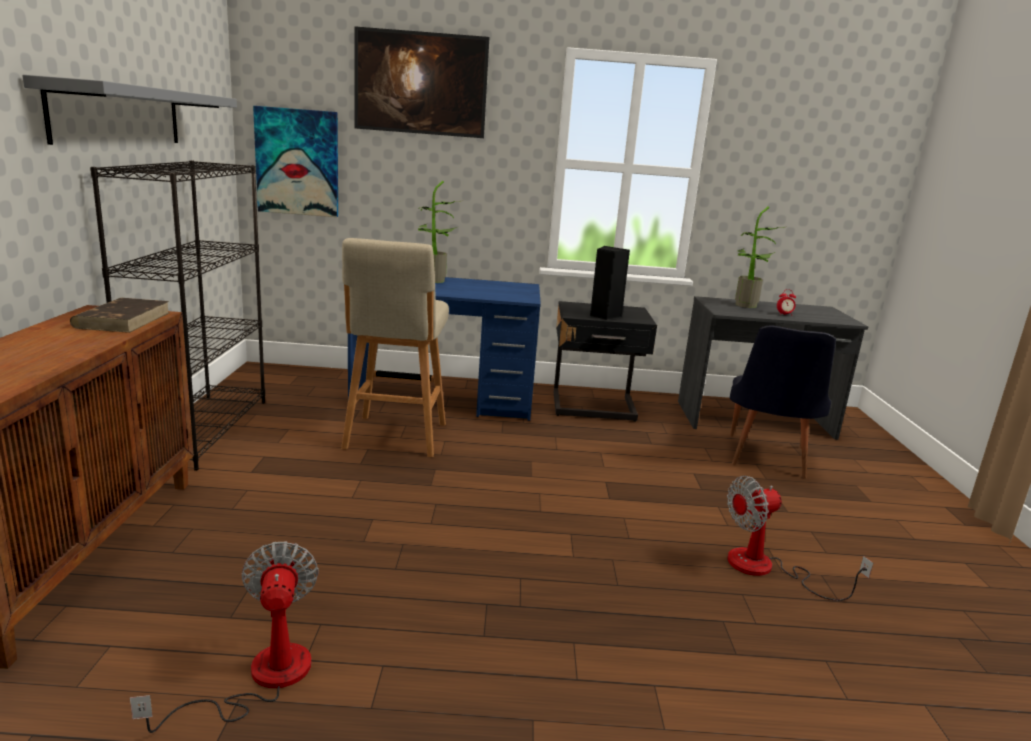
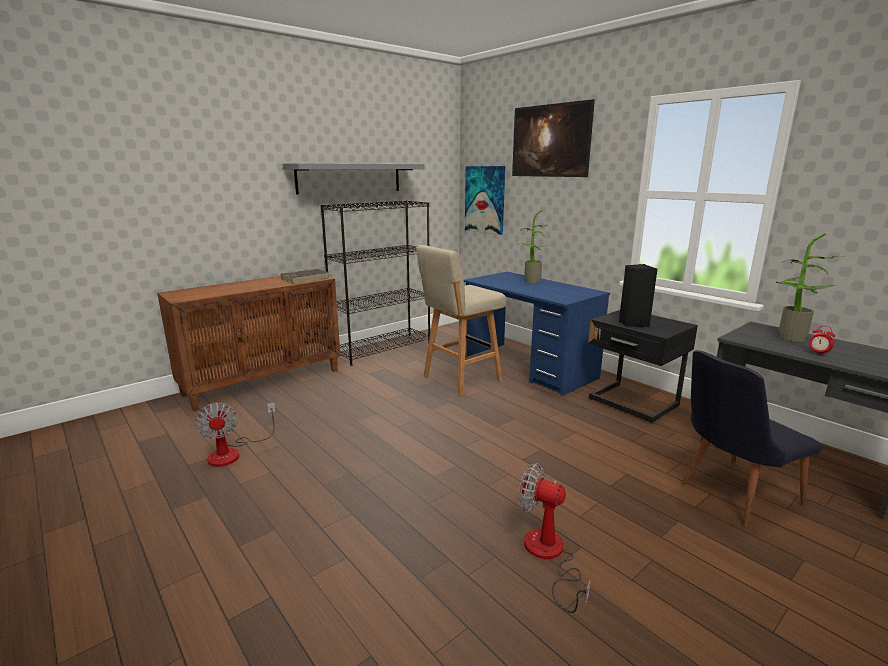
camera: 50 degrees right, 0 degrees up
fan [130,541,319,733] -> fan turned 120 degrees clockwise [195,402,276,467]

